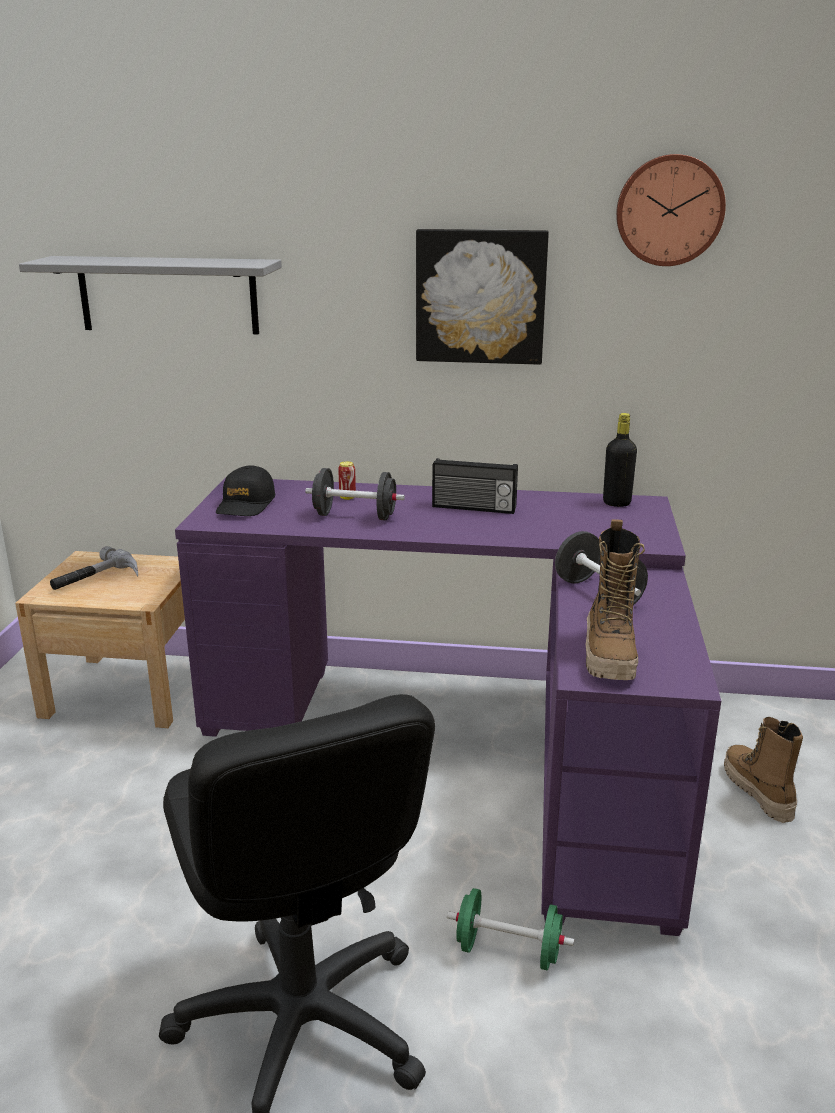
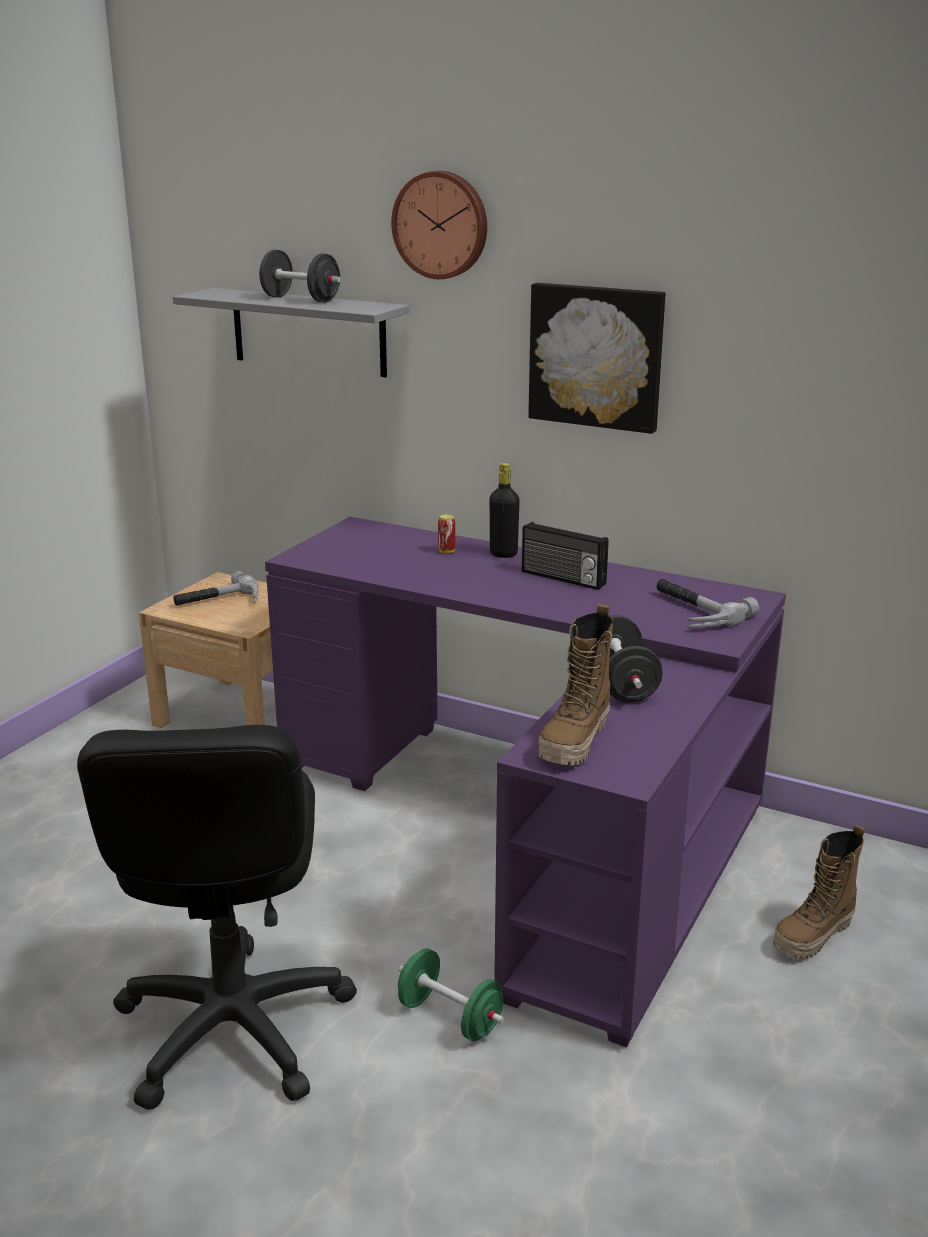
camera: 20 degrees right, 0 degrees up
black cap [216,466,275,516] -> none
black dumbbell [305,468,405,520] -> black dumbbell moved to [259,250,341,302]
black bottle [603,413,637,507] -> black bottle moved to [490,463,520,558]
wall clock [616,154,726,266] -> wall clock moved to [391,171,487,279]
boot [724,717,803,823] -> boot turned 135 degrees counterclockwise [773,825,865,960]
none -> hammer [657,579,759,628]

